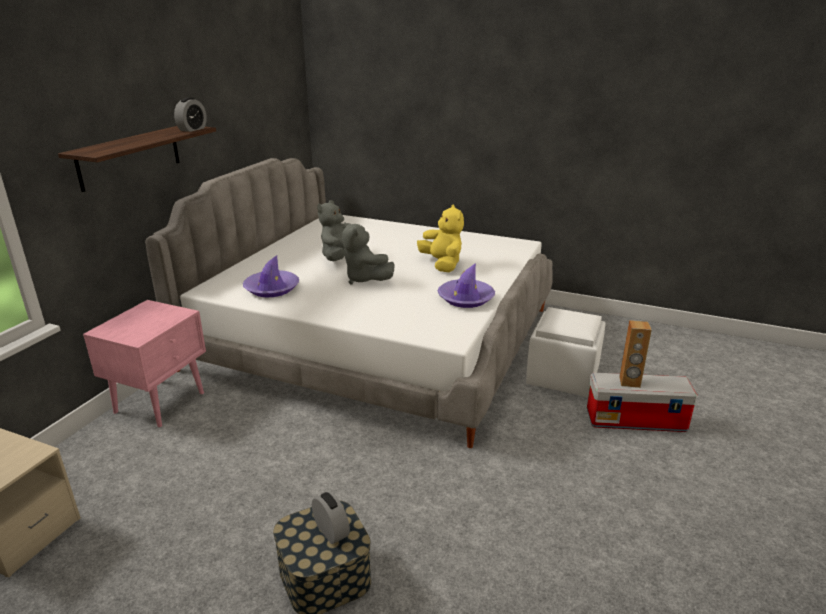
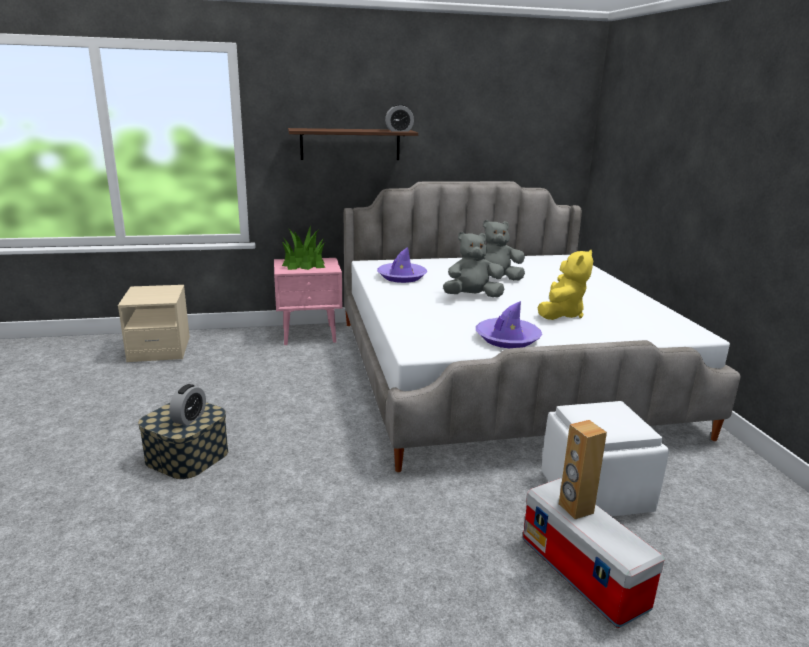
camera: 55 degrees right, 5 degrees down
grey plush toy [342,222,395,284] -> grey plush toy turned 60 degrees clockwise [443,232,504,297]
none -> potted plant [281,225,325,270]

